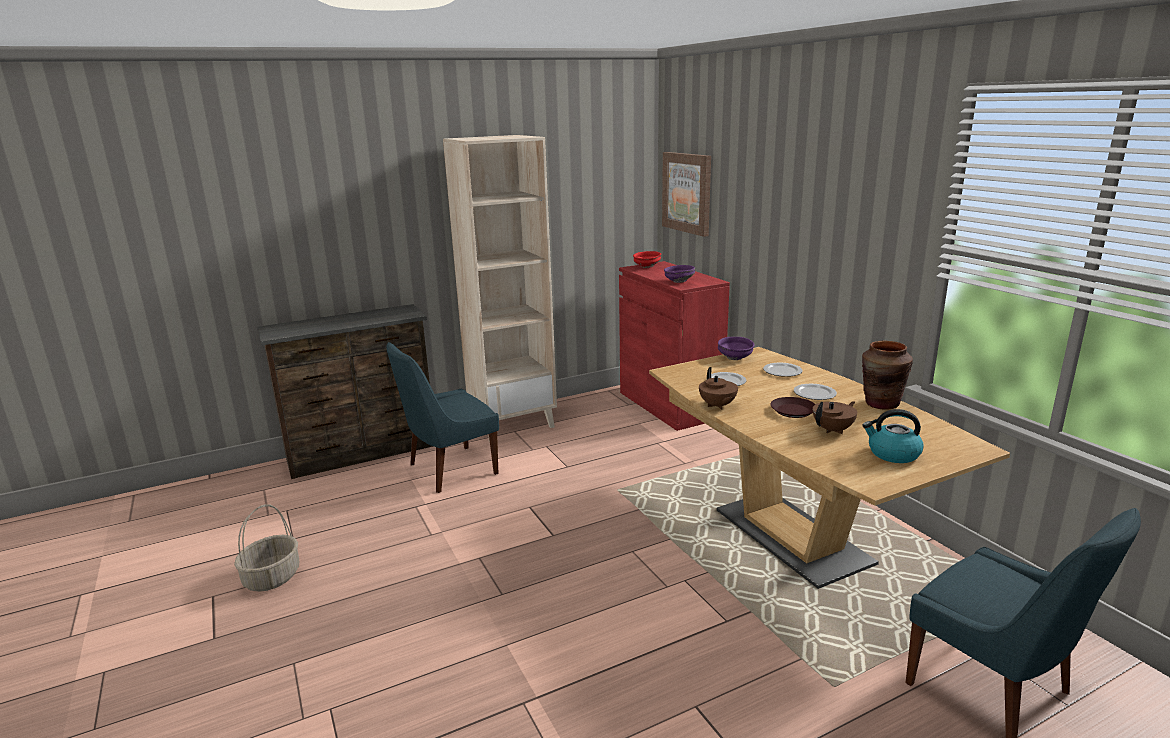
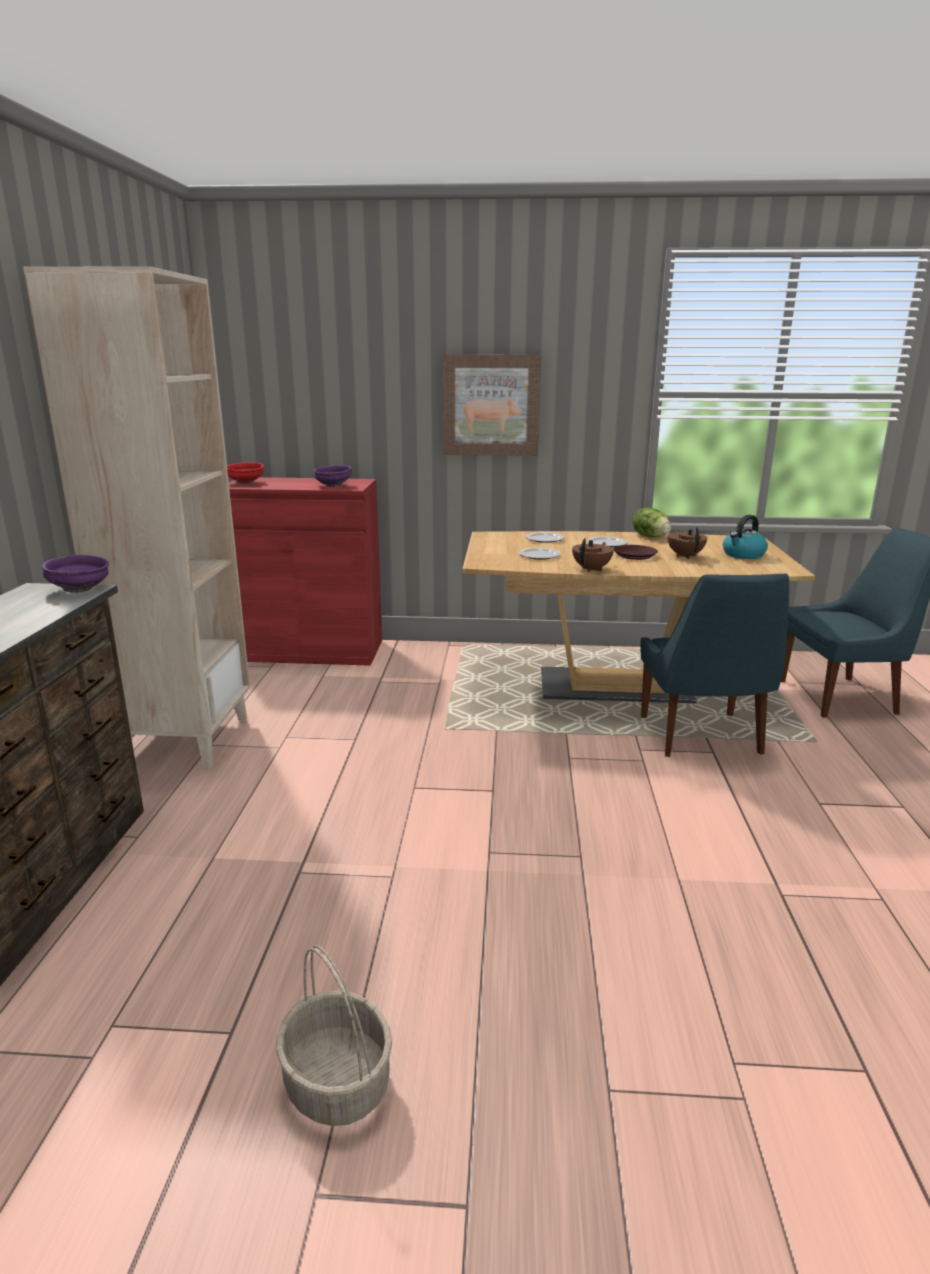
camera: 60 degrees left, 0 degrees up
blue chair [386,342,499,493] -> blue chair moved to [640,573,789,757]
picture [662,152,711,237] -> picture moved to [443,355,541,456]
brown teapot [699,367,738,410] -> brown teapot turned 75 degrees counterclockwise [572,538,614,572]
purple bowl [718,337,755,360] -> purple bowl moved to [42,555,109,593]
brown vase [862,341,913,409] -> lettuce [632,508,671,537]

